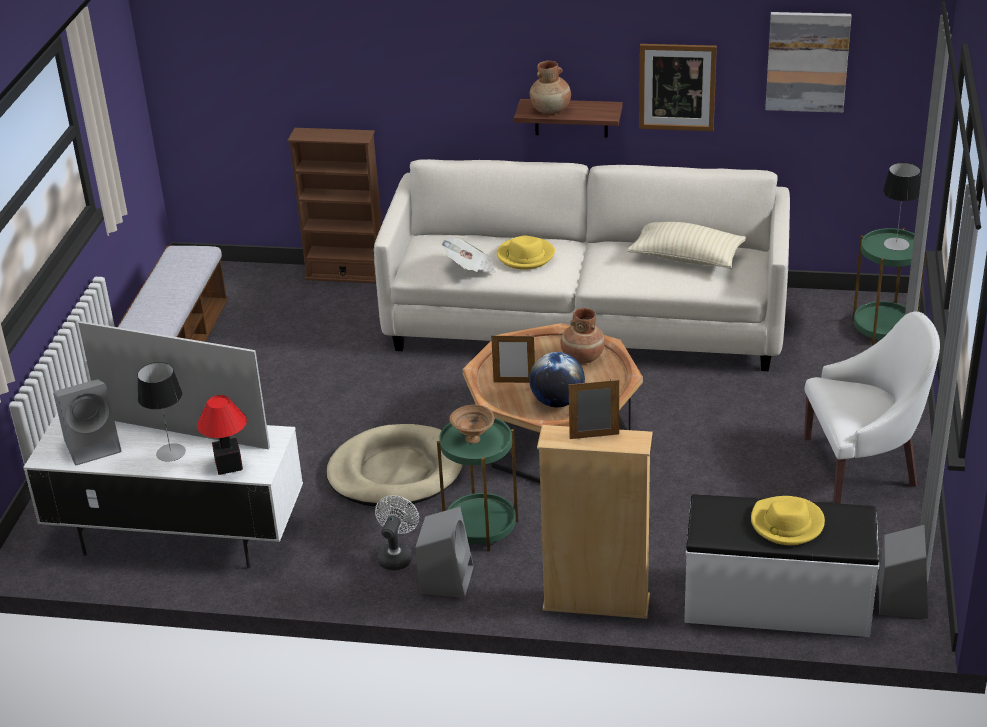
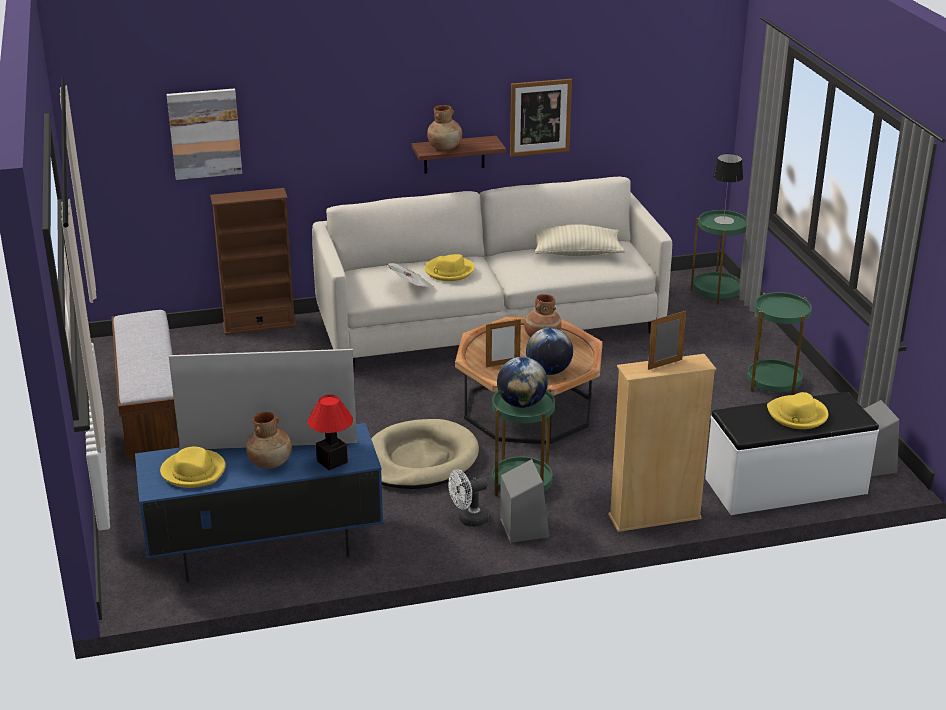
camera: 25 degrees left, 5 degrees down
white tv stand [23,412,303,568] -> blue tv stand [135,423,384,582]
grey speaker [53,379,121,466] -> yellow hat [160,447,226,488]
table lamp [137,362,186,461] -> brown vase [246,412,292,469]
white fan [375,495,419,570] -> white fan turned 105 degrees counterclockwise [448,469,490,527]
brown bowl [449,405,495,444] -> globe [497,357,548,408]
picture [765,12,851,113] -> picture moved to [167,88,242,180]
white armchair [804,311,940,504] -> green side table [747,292,812,395]

